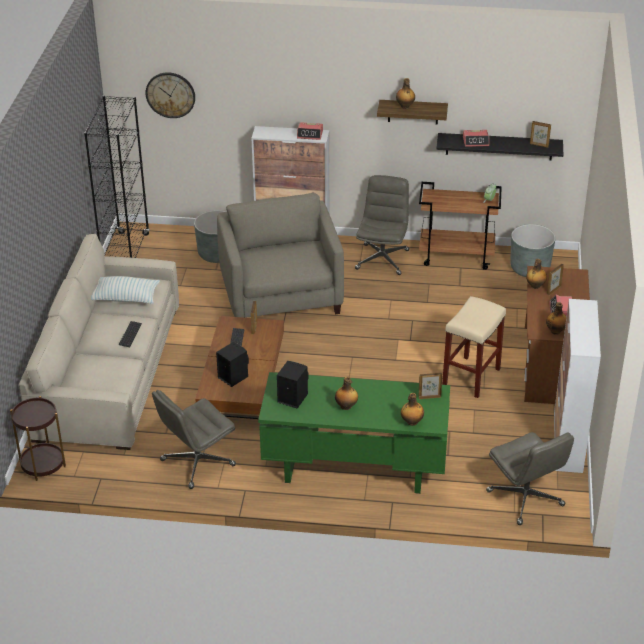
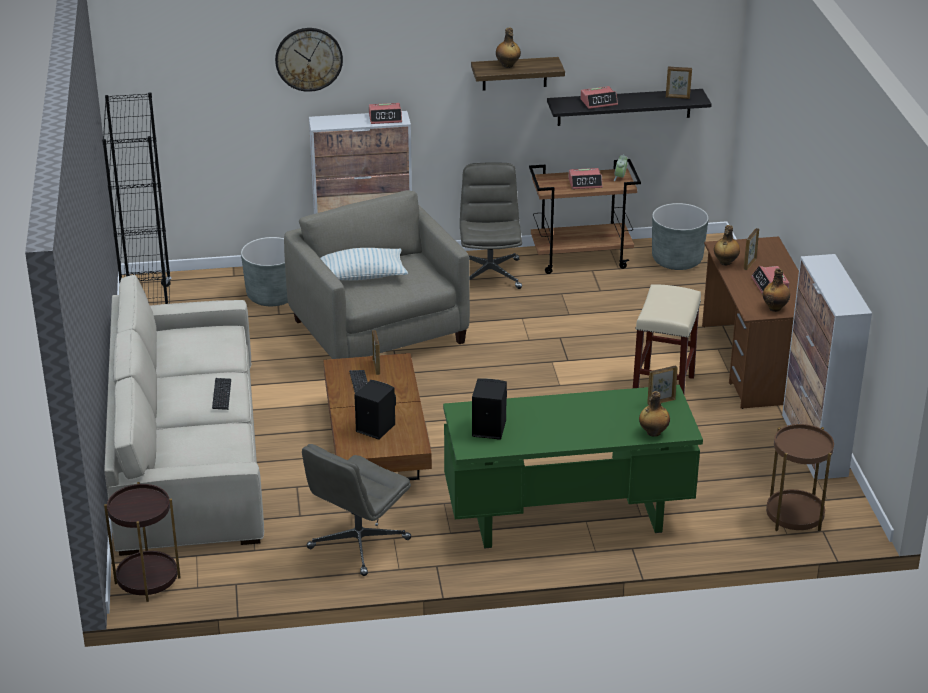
camera: 15 degrees left, 5 degrees down
pillow [91,276,160,304] -> pillow moved to [320,248,408,280]
wall clock [145,72,195,118] -> wall clock moved to [275,28,343,92]
bottle [335,377,358,410] -> none
grey office chair [486,432,574,525] -> brown side table [766,424,834,531]
none -> alarm clock [569,168,602,189]

